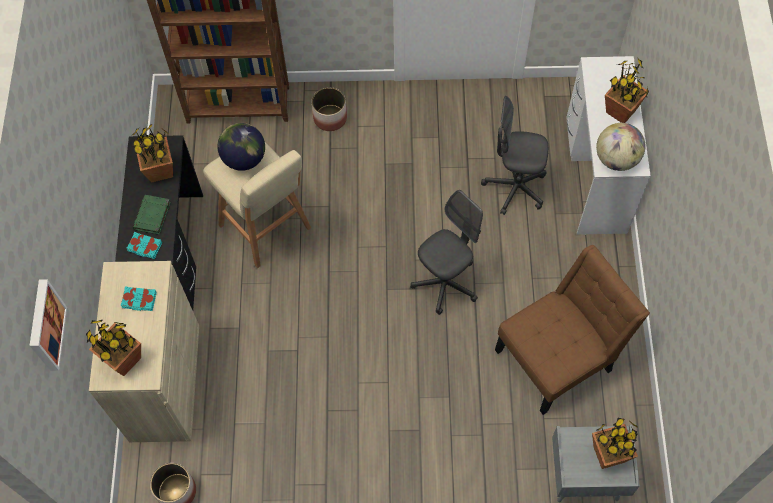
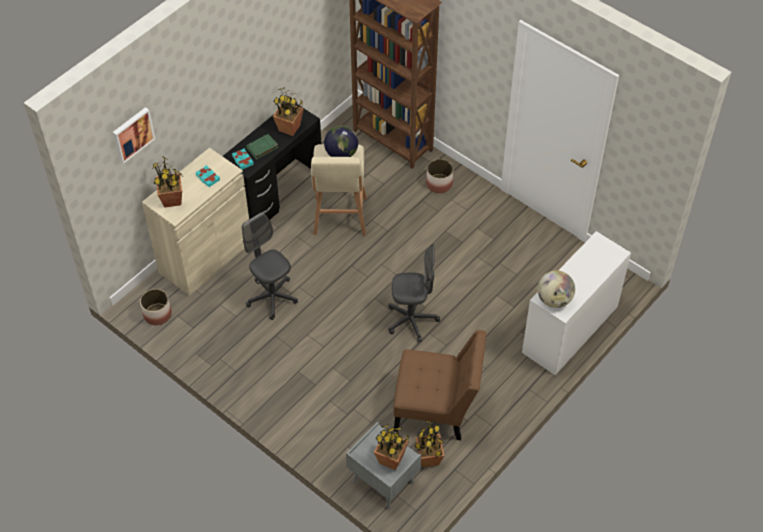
camera: 40 degrees right, 10 degrees down
grey office chair [481,96,548,215] -> grey office chair moved to [242,212,298,320]
potted plant [605,59,649,123] -> potted plant moved to [414,420,444,467]

